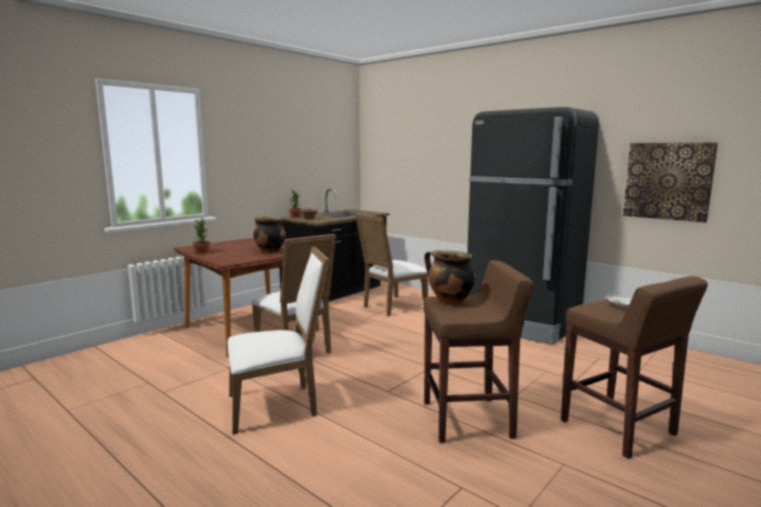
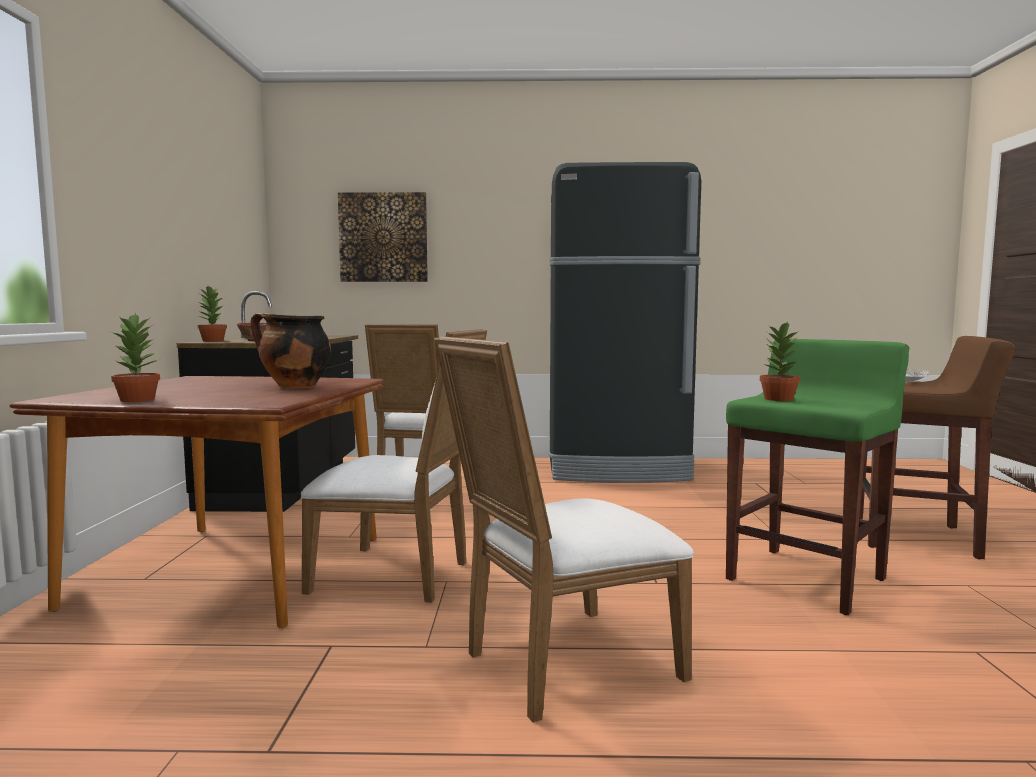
camera: 40 degrees left, 5 degrees down
white chair [228,246,329,434] -> white chair turned 150 degrees counterclockwise [434,336,694,723]
brown stool [423,260,534,443] -> green stool [726,339,909,615]
cooking pot [424,250,475,305] -> potted plant [760,322,800,401]
picture [623,142,718,223] -> picture moved to [338,192,428,282]

